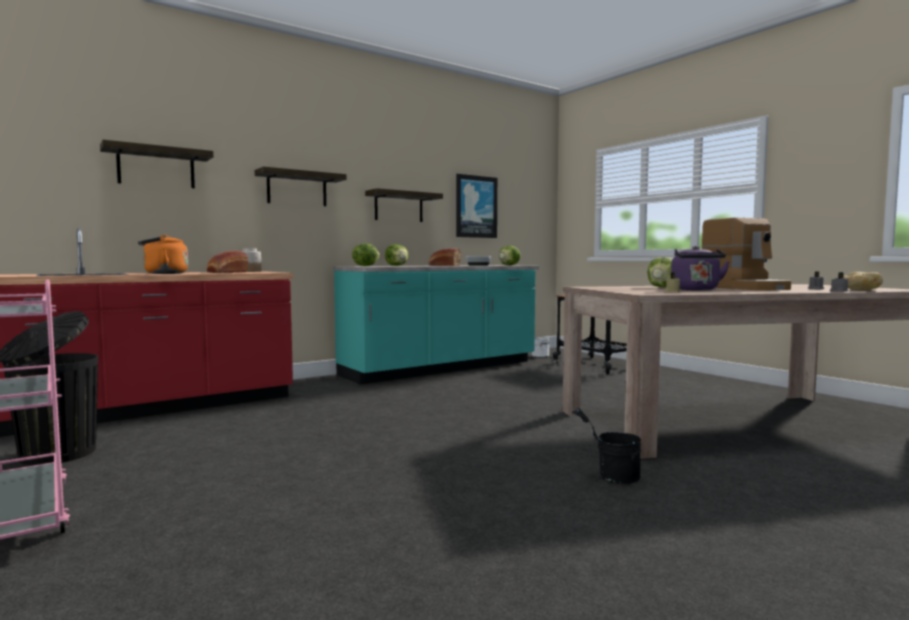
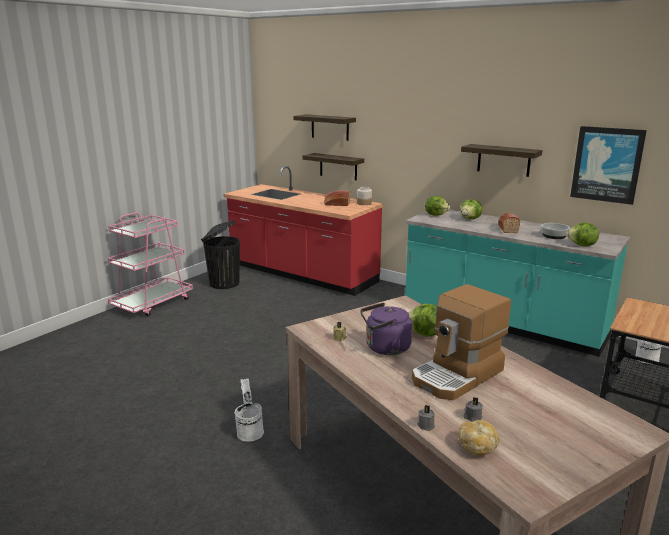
camera: 70 degrees right, 15 degrees up
orange kettle [138,235,188,274] -> none
shelf [255,166,347,206] -> shelf moved to [302,153,364,181]
black bucket [574,408,641,484] -> white bucket [234,379,264,441]

